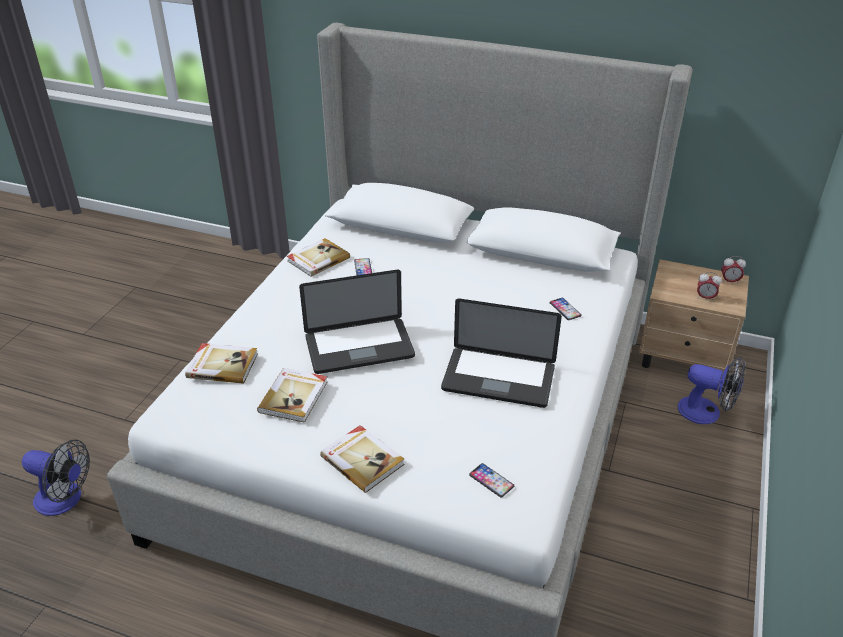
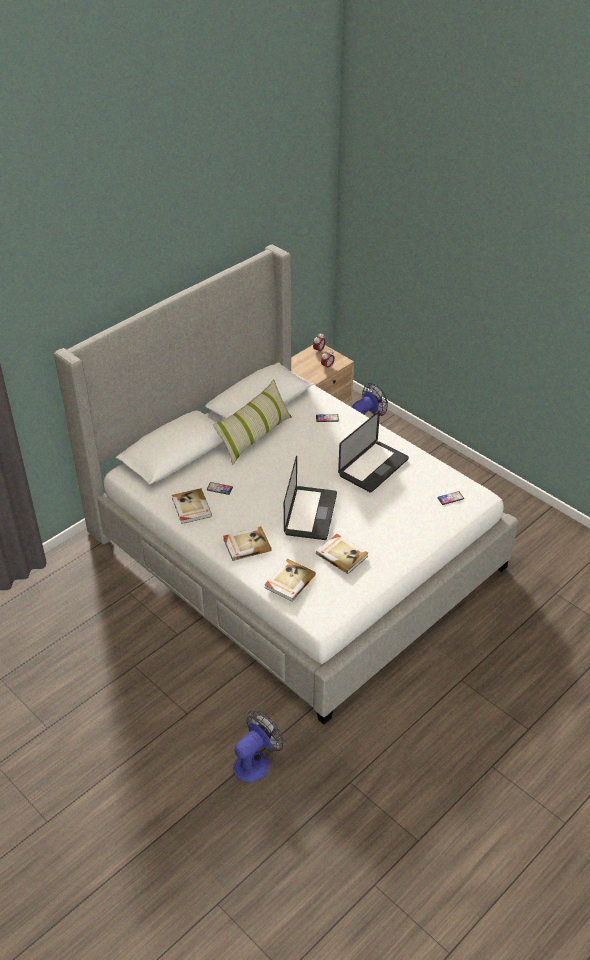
camera: 65 degrees left, 5 degrees up
book [320,425,405,493] -> book moved to [223,526,272,561]
none -> pillow [213,379,292,464]

